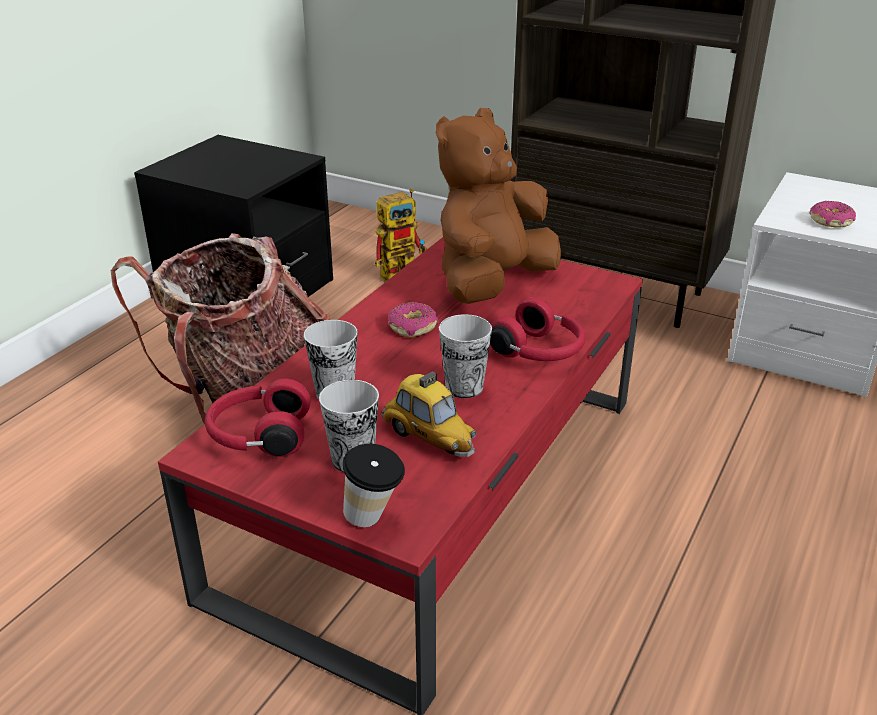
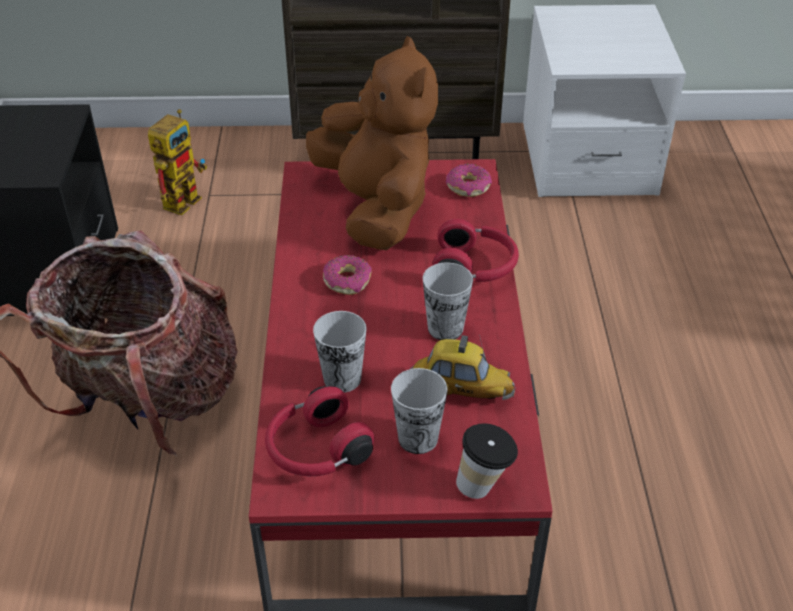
camera: 30 degrees left, 10 degrees up
brown plush toy [436,108,561,304] -> brown plush toy turned 150 degrees clockwise [306,36,438,250]
donut [810,201,856,228] -> donut moved to [446,164,492,197]

